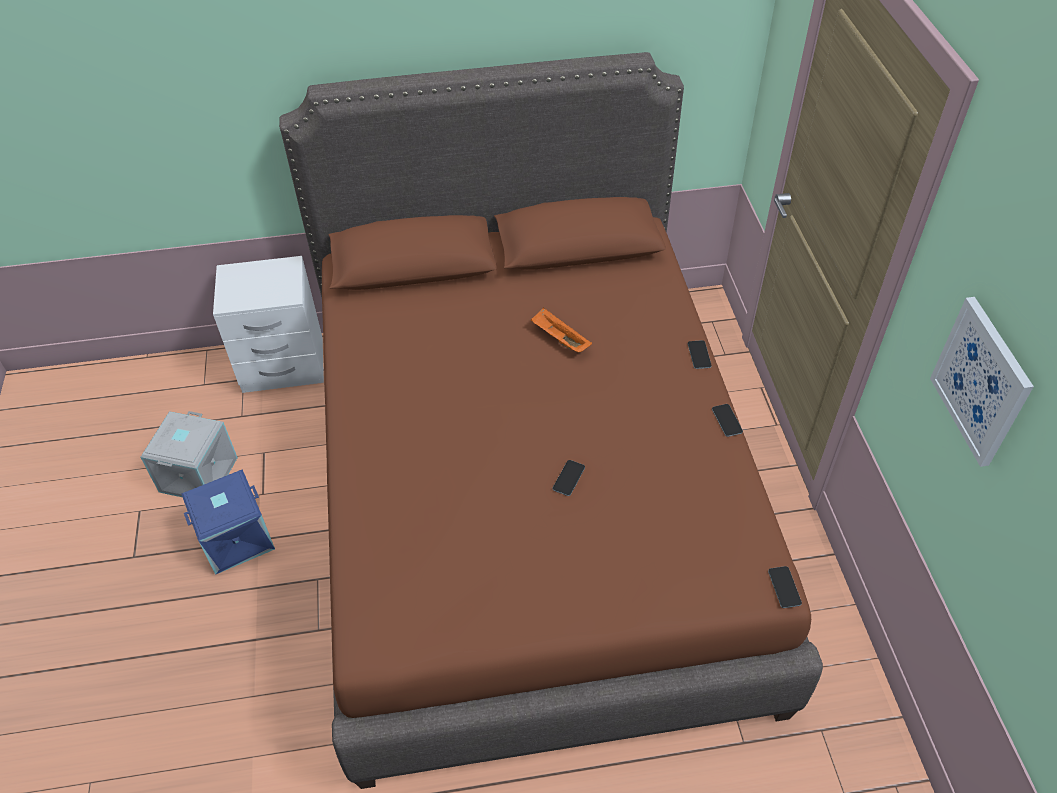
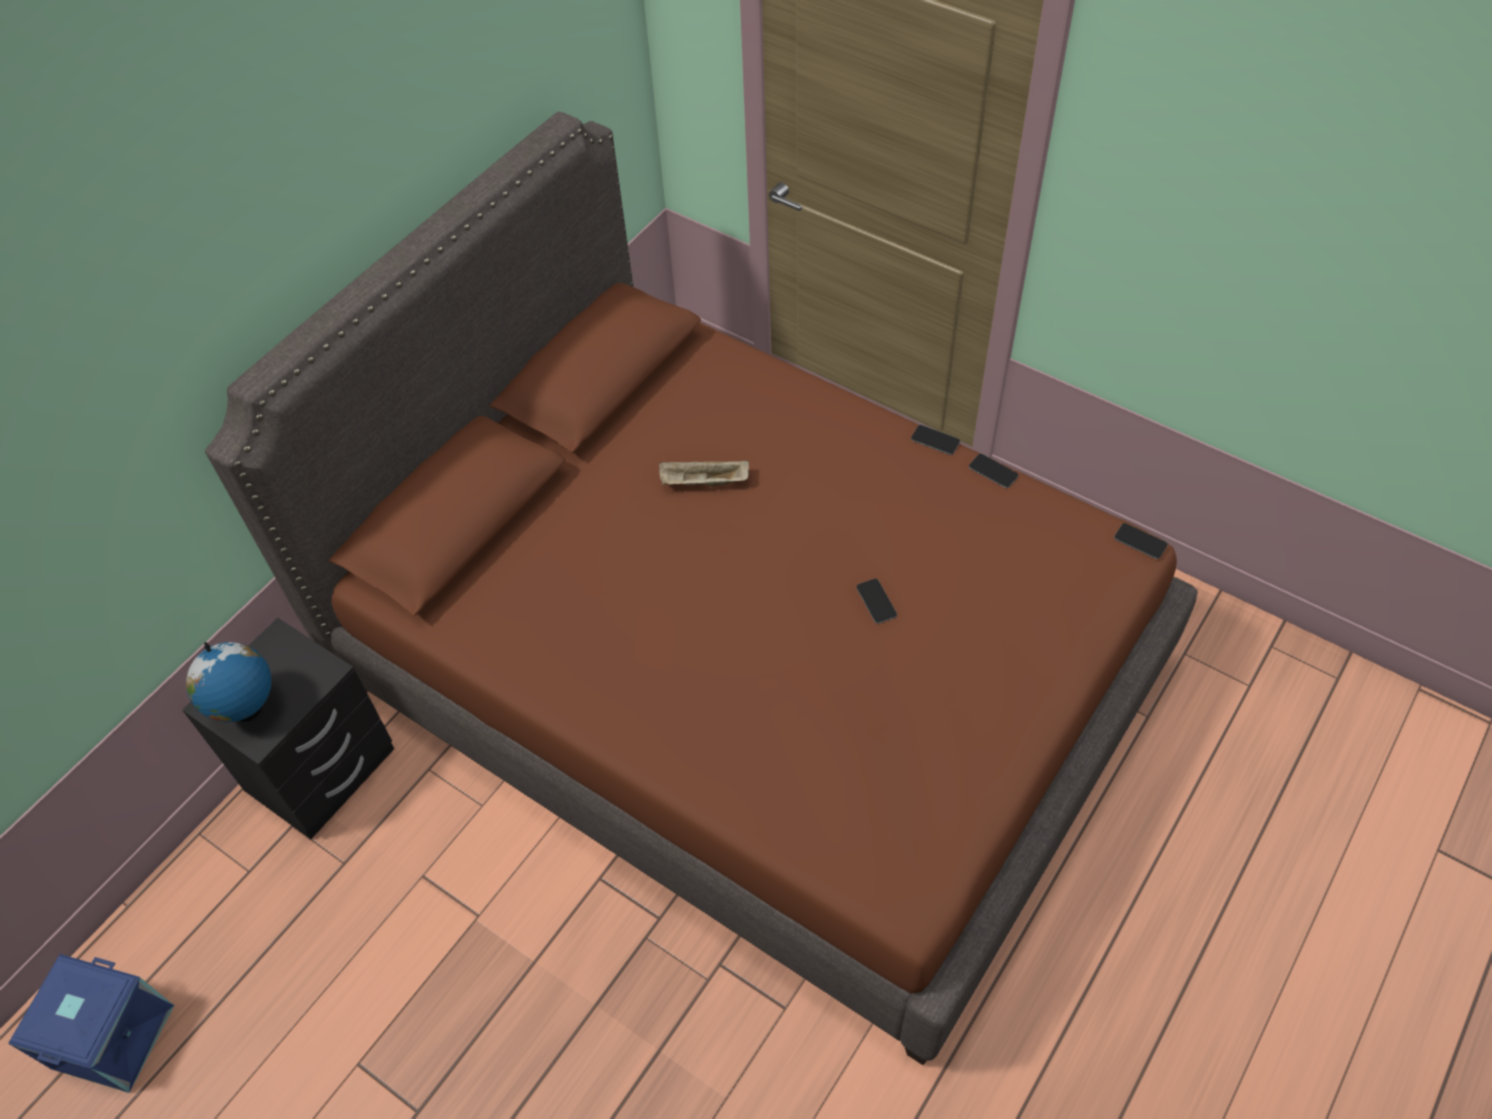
camera: 45 degrees left, 5 degrees up
grey storage box [140,411,238,497] -> none
blue storage box [182,469,275,575] -> blue storage box moved to [8,954,174,1093]
white nightstand [213,256,324,393] -> black nightstand [182,618,394,839]
orange tray [530,308,592,352] -> beige tray [659,461,749,487]
phone [688,340,712,369] -> phone moved to [969,454,1018,488]
picture [930,297,1034,467] -> none
none -> globe [186,642,272,722]

